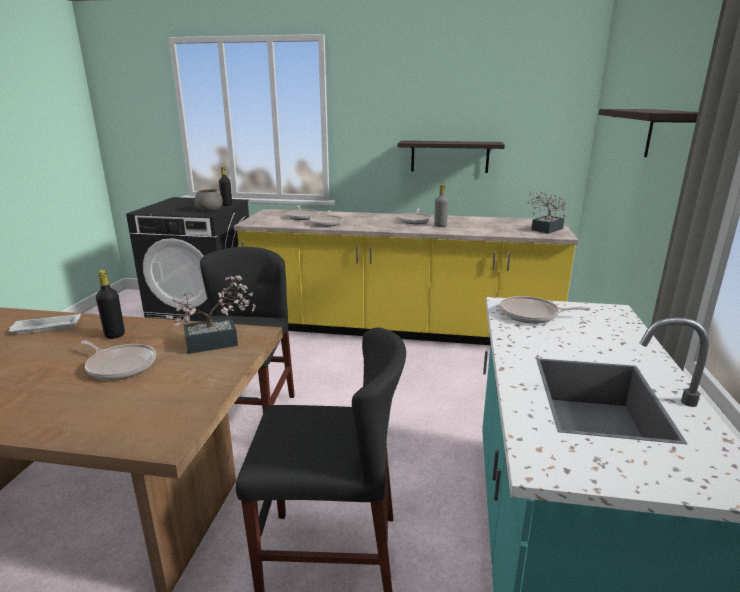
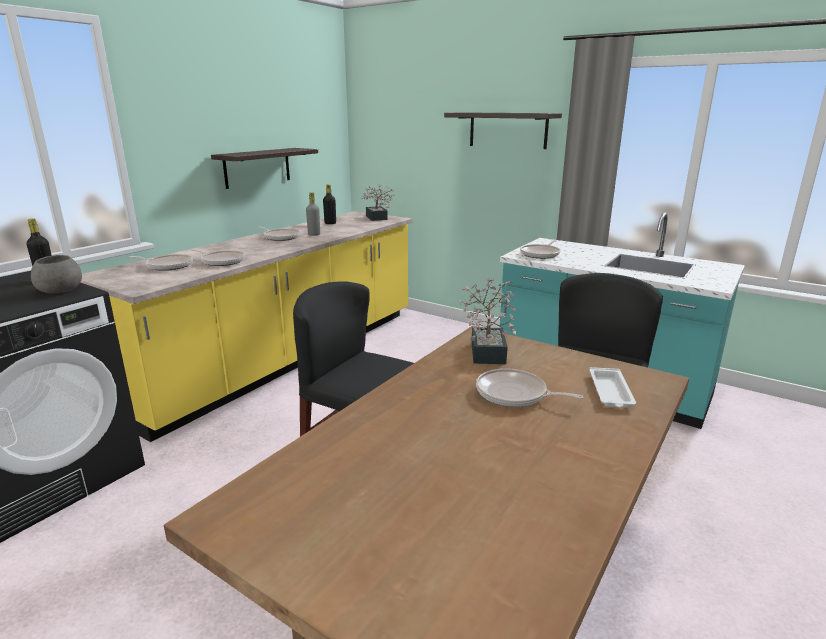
camera: 65 degrees left, 0 degrees up
white tray [9,313,81,334] -> white tray moved to [589,367,636,407]
frying pan [81,340,156,380] -> frying pan turned 120 degrees counterclockwise [476,368,584,407]
black bottle [96,270,125,339] -> black bottle moved to [323,185,336,224]

